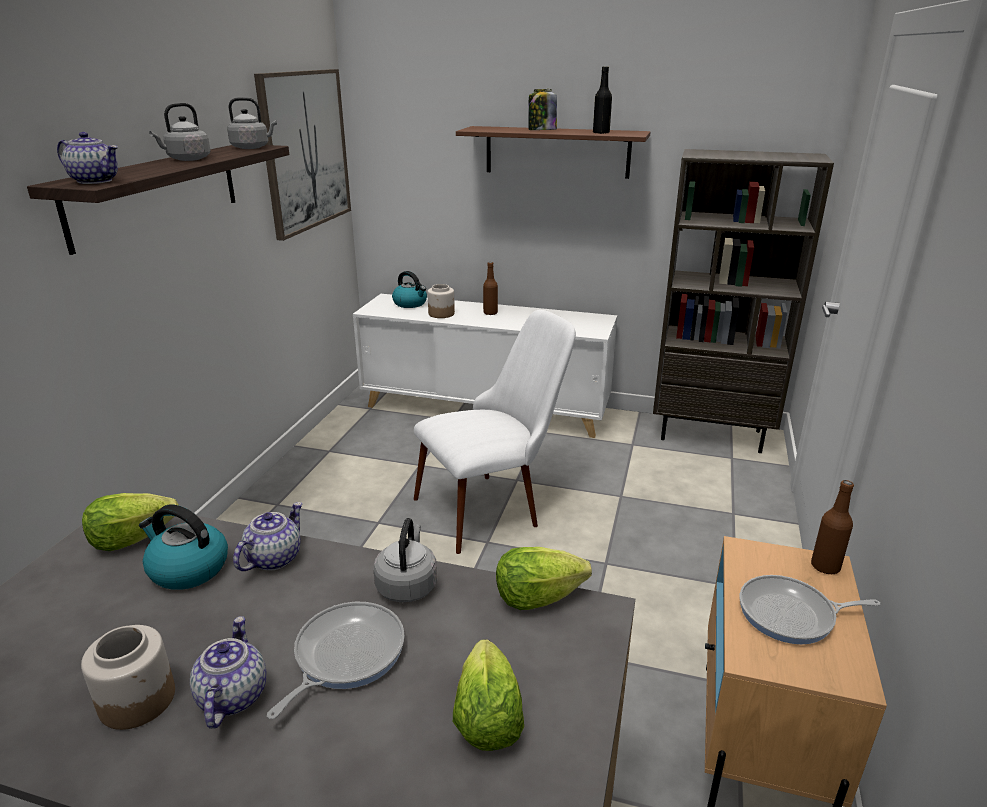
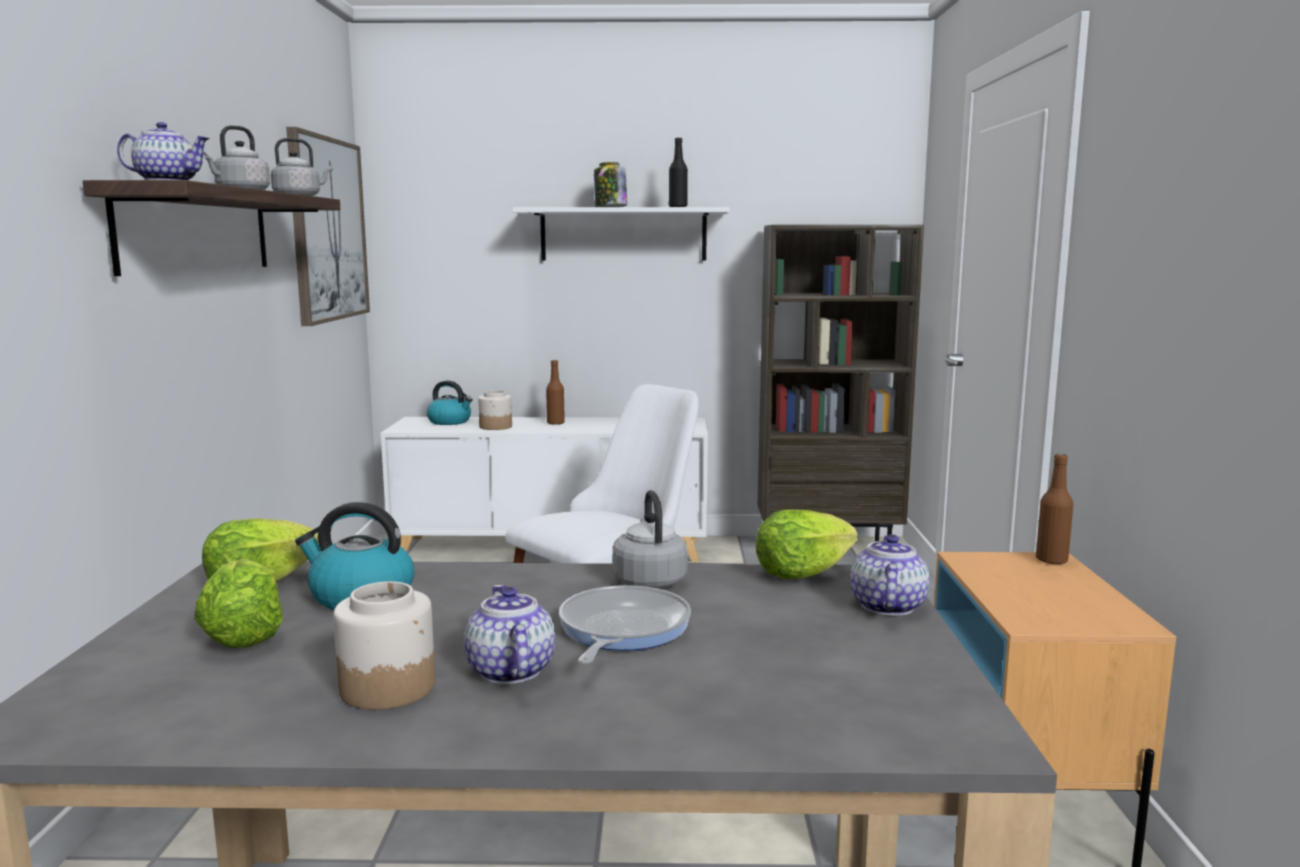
camera: 15 degrees left, 15 degrees down
teapot [233,502,303,571] -> teapot moved to [850,534,929,616]
lettuce [453,639,524,751] -> lettuce moved to [194,559,283,648]
brown shelf [456,126,651,179] -> white shelf [513,207,729,261]
frying pan [740,575,881,645] -> none

